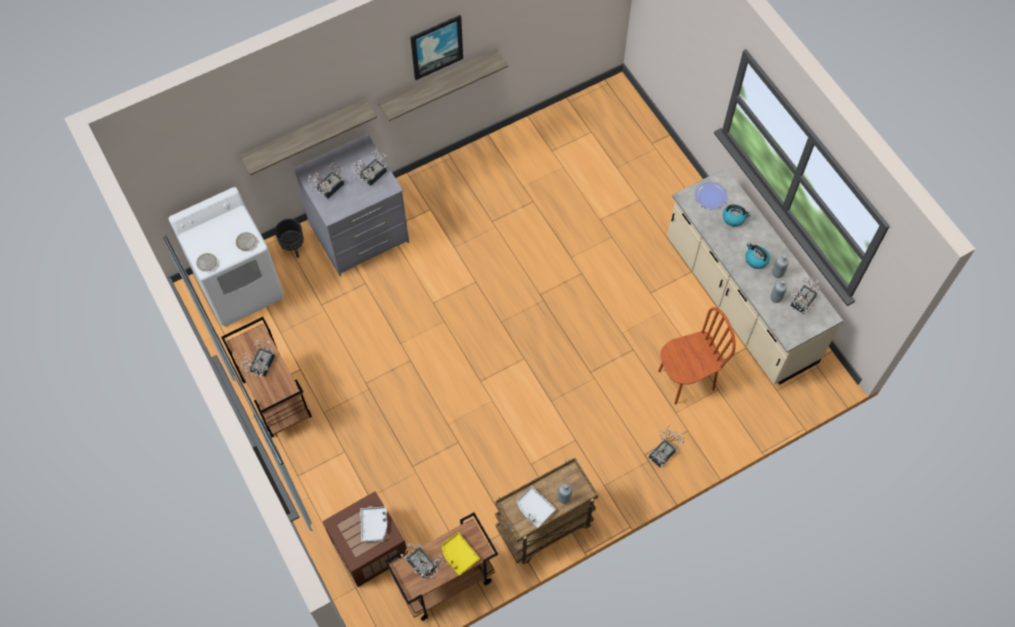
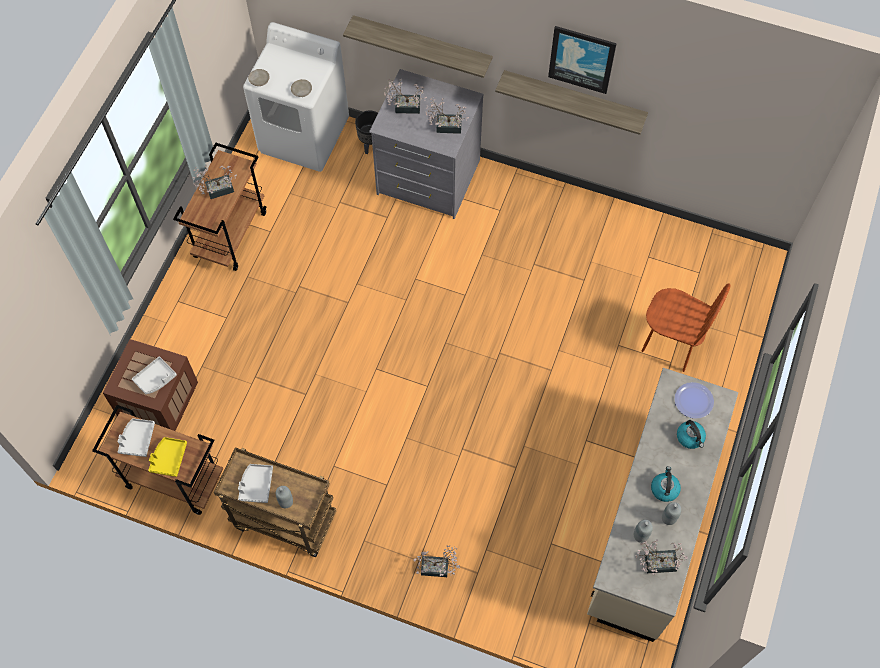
camera: 50 degrees right, 0 degrees up
potted plant [401,543,443,581] -> grey tray [117,418,155,457]
brown chair [658,307,736,404] -> brown chair moved to [641,283,730,372]

